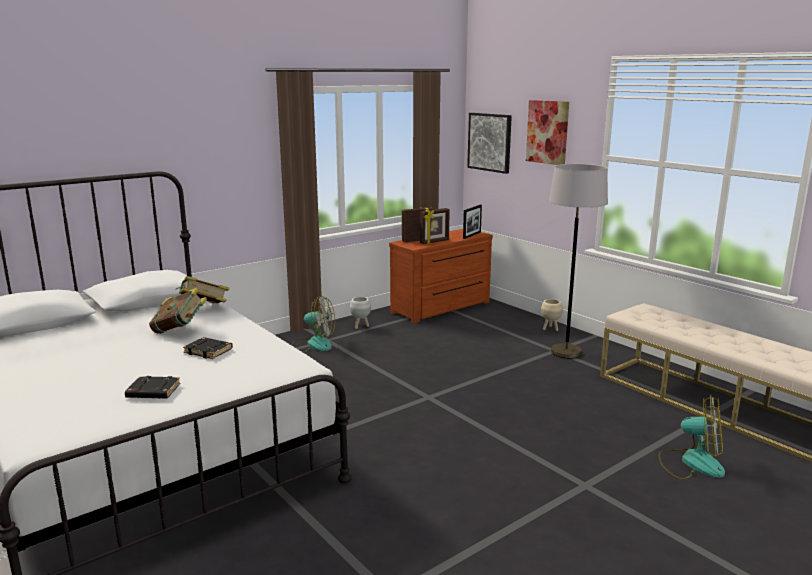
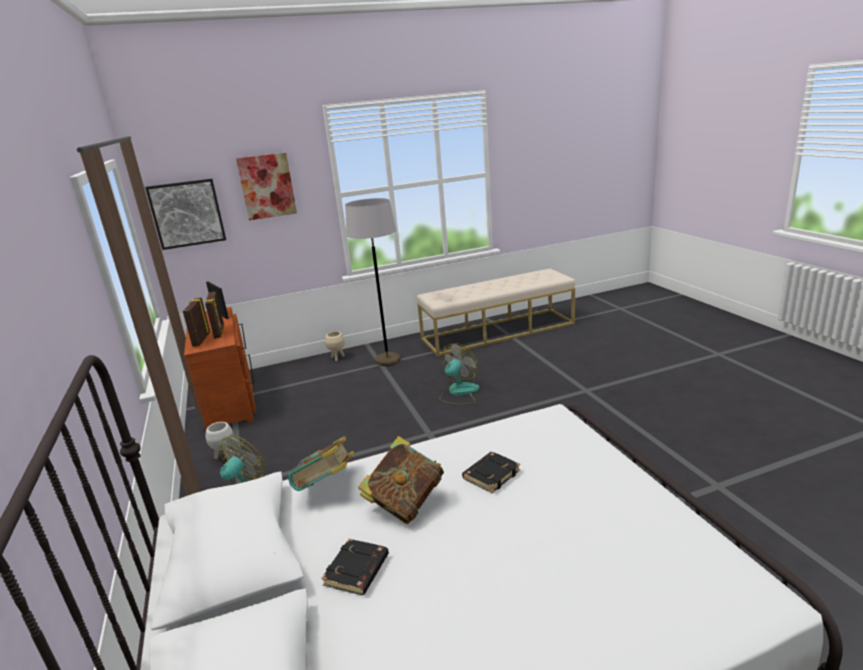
camera: 70 degrees left, 5 degrees up
black book [125,376,180,398] -> black book moved to [321,539,389,595]
fan [659,395,725,479] -> fan moved to [440,343,479,405]

